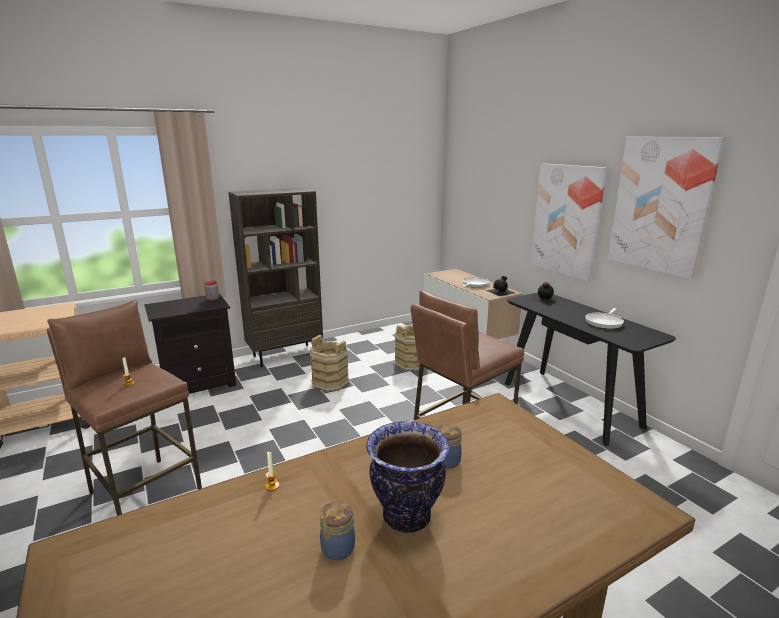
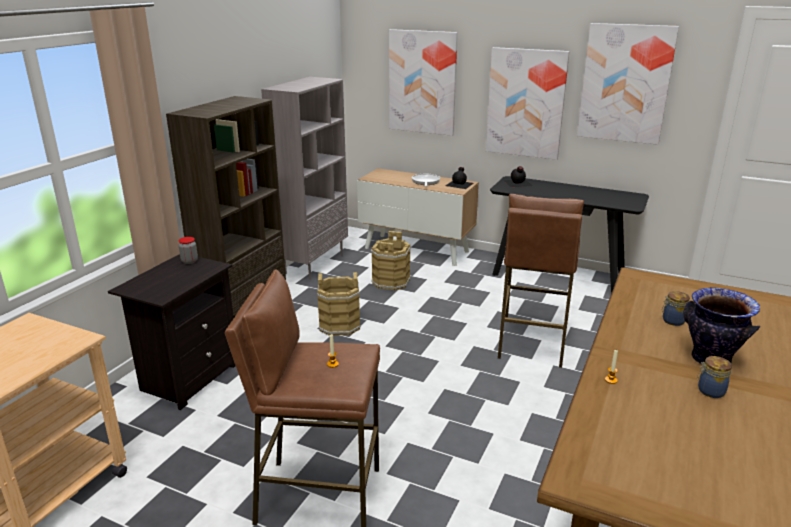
camera: 35 degrees left, 5 degrees up
frying pan [586,308,624,329] -> none
none -> grey bookcase [261,77,348,280]
none -> picture [389,29,458,136]

